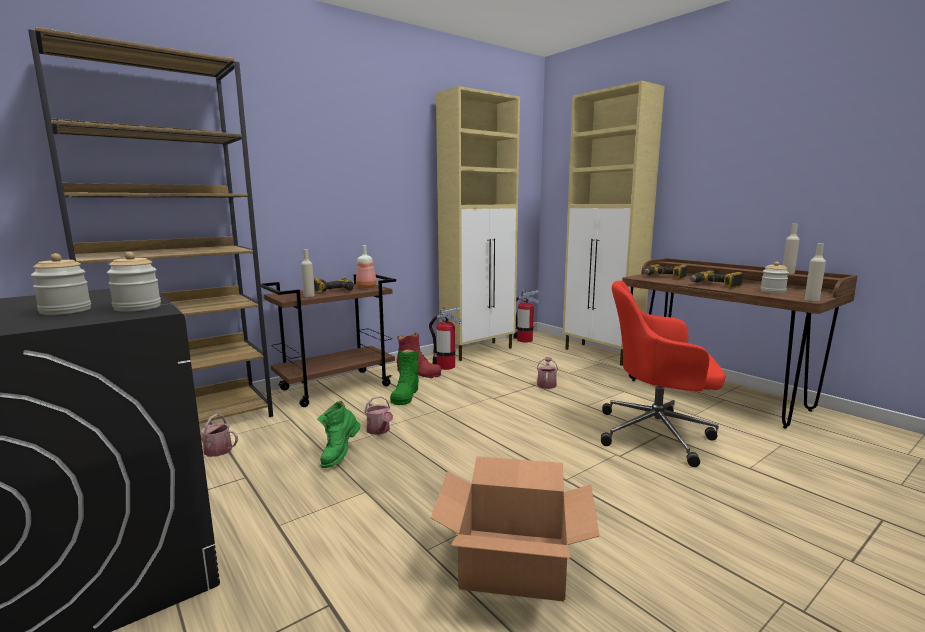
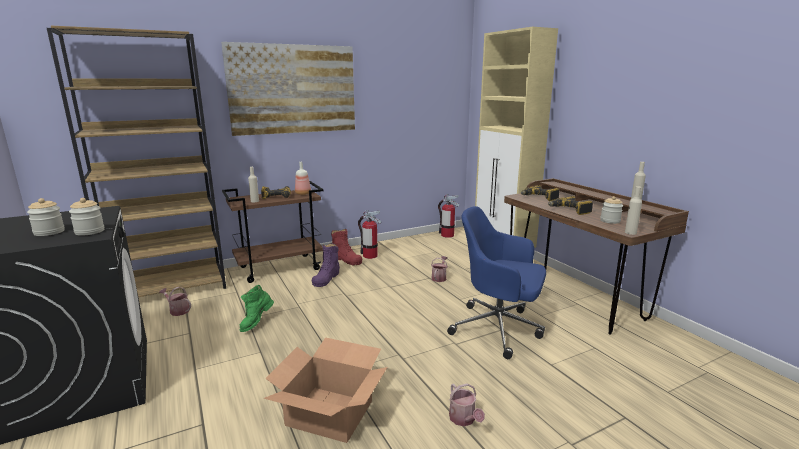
camera: 10 degrees right, 5 degrees up
watering can [364,396,393,435] -> watering can moved to [449,383,485,426]
green boot [390,349,419,405] -> purple boot [312,243,340,287]
beige cabinet [436,86,520,361] -> none
red office chair [601,281,725,467] -> blue office chair [447,206,546,359]
none -> picture [221,42,355,136]

